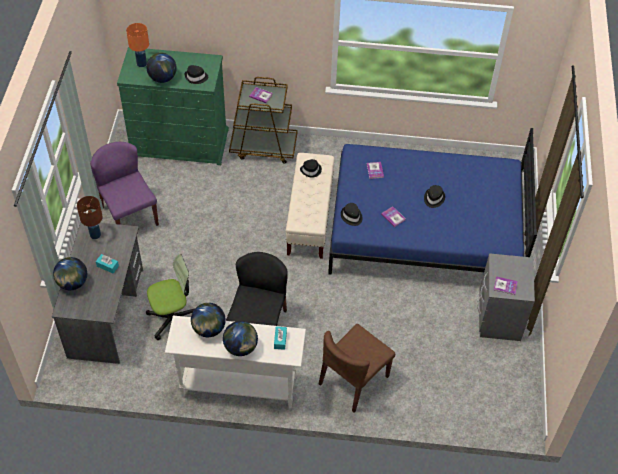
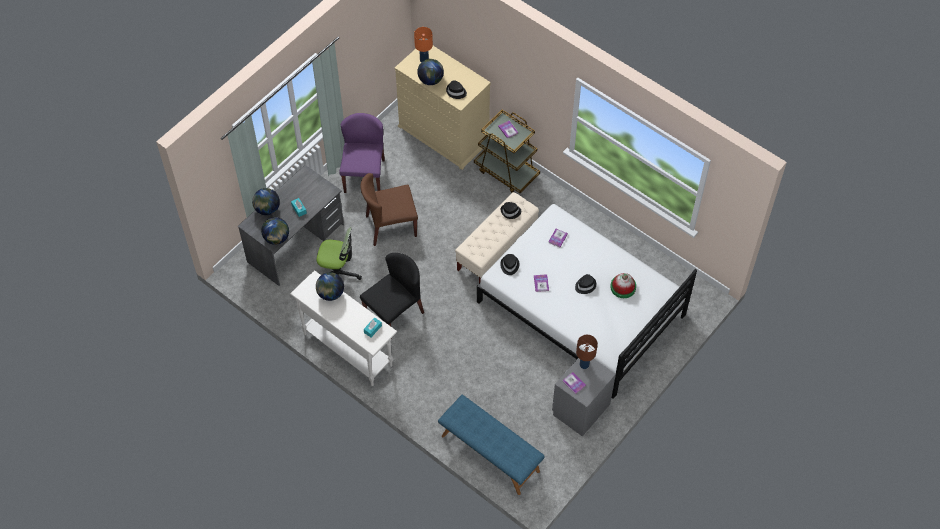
camera: 35 degrees right, 5 degrees up
brown table lamp [77,196,103,239] -> brown table lamp moved to [576,335,598,369]
green dresser [117,47,229,165] -> beige dresser [395,46,491,170]
globe [223,321,258,356] -> globe moved to [261,217,289,245]
brown chair [319,324,395,412] -> brown chair moved to [360,173,418,246]
blue bed [328,128,537,275] -> white bed [477,204,697,399]
none -> blue bench [438,395,545,495]
none -> hat [610,273,636,298]

